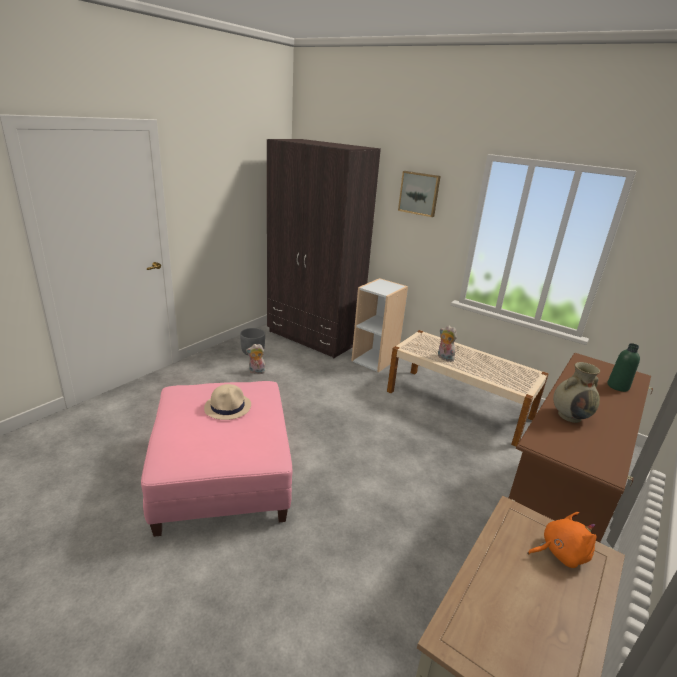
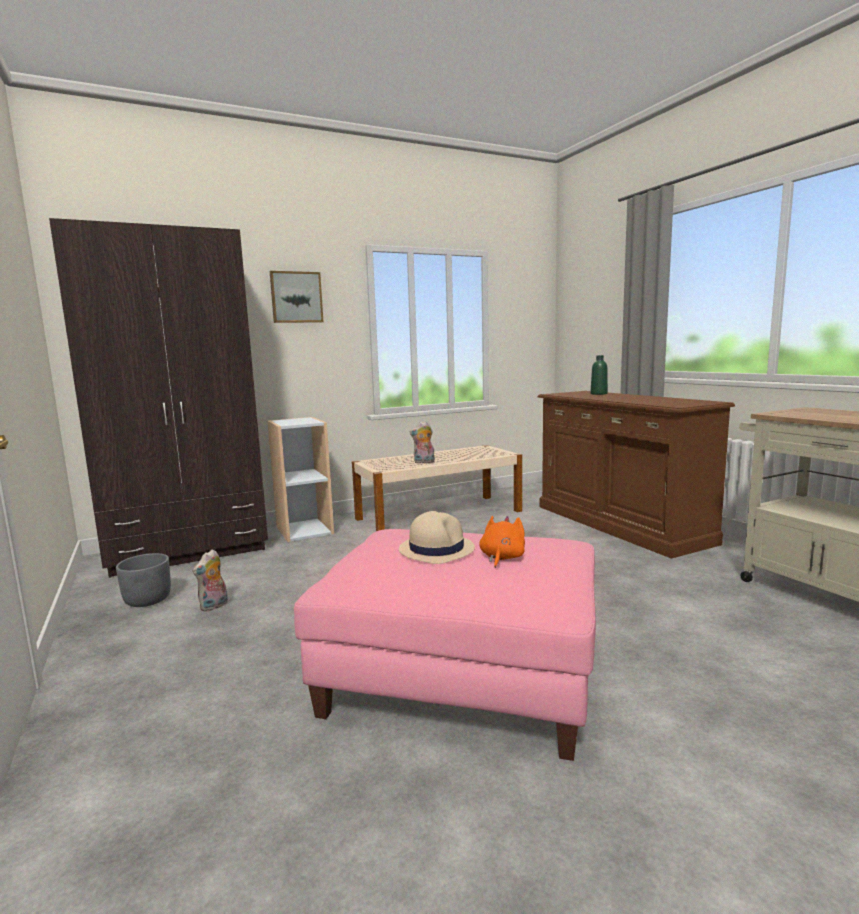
camera: 60 degrees left, 15 degrees down
orange plush toy [528,512,596,568] -> orange plush toy moved to [479,516,525,568]
beige vase [553,362,600,423] -> none

